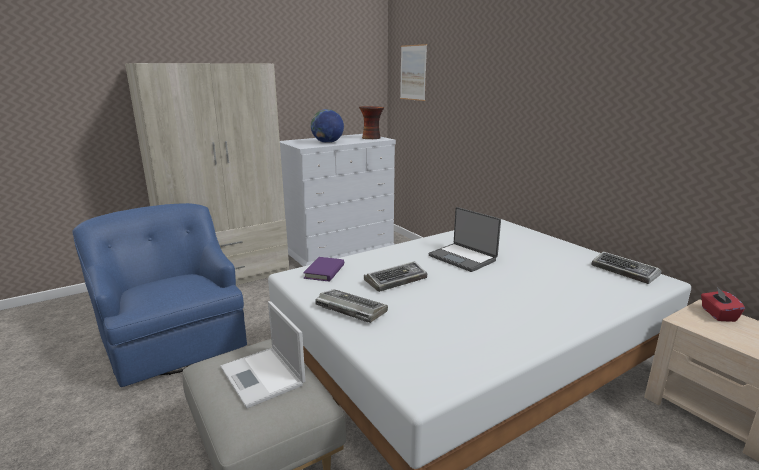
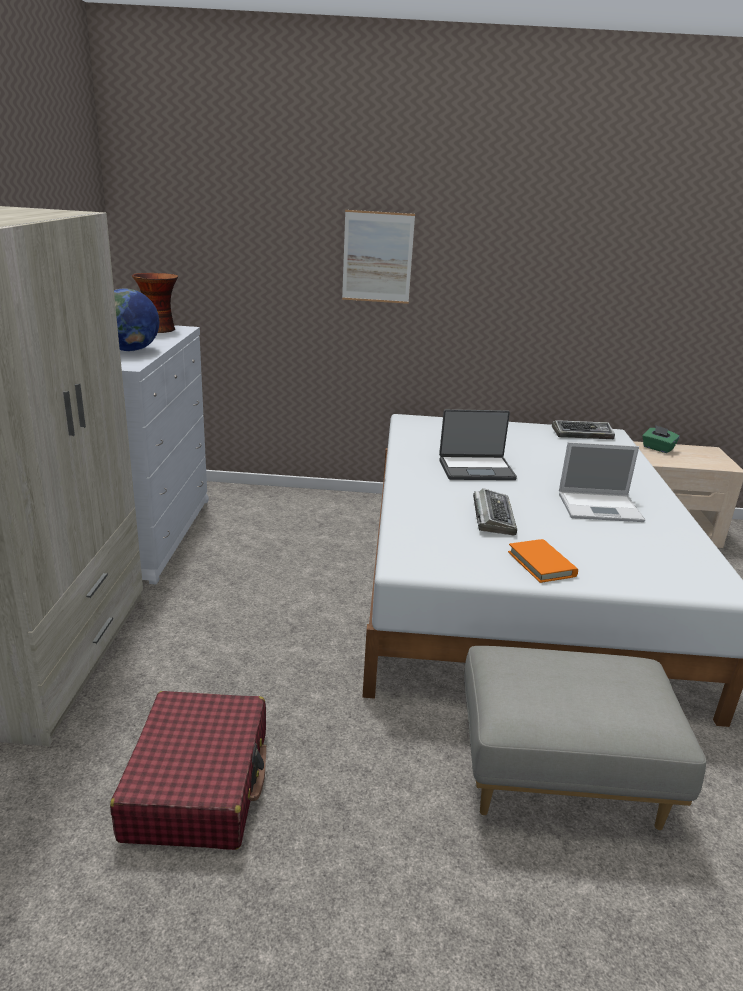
camera: 55 degrees left, 5 degrees up
blue armchair [72,203,247,387] -> red suitcase [110,691,266,850]
laptop [220,301,305,408] -> laptop moved to [559,442,645,522]
purple book [303,257,344,282] -> none
keyboard [315,289,388,323] -> orange book [508,539,578,583]
picture [400,44,427,101] -> picture moved to [342,210,415,304]
red tissue box [701,287,745,322] -> green tissue box [643,425,680,453]

